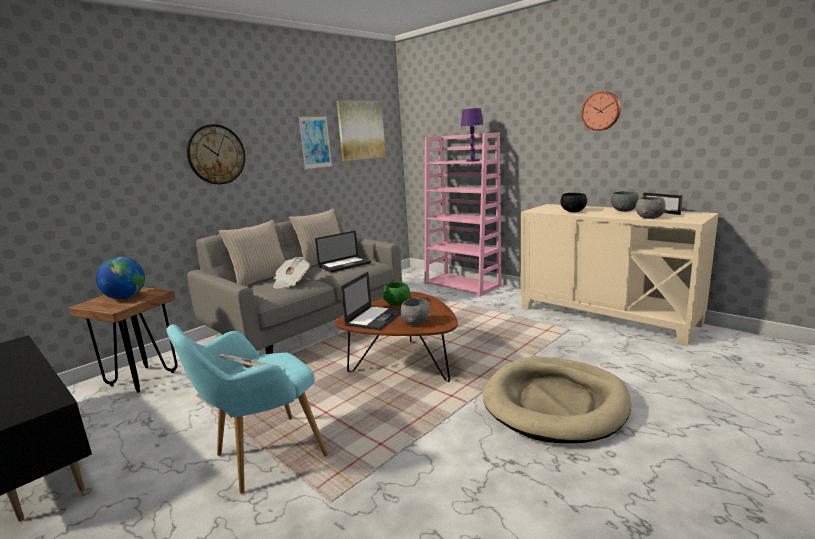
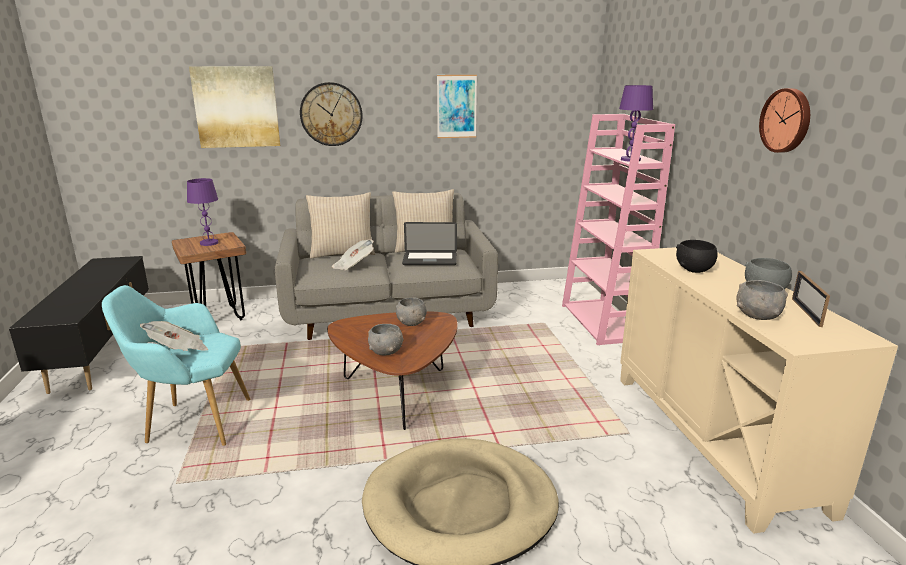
camera: 35 degrees right, 5 degrees up
globe [95,257,145,299] -> purple table lamp [187,178,218,246]
picture [336,101,386,161] -> picture moved to [189,66,280,148]
laptop [341,272,401,330] -> none
green bowl [383,282,411,306] -> grey bowl [396,298,427,326]

